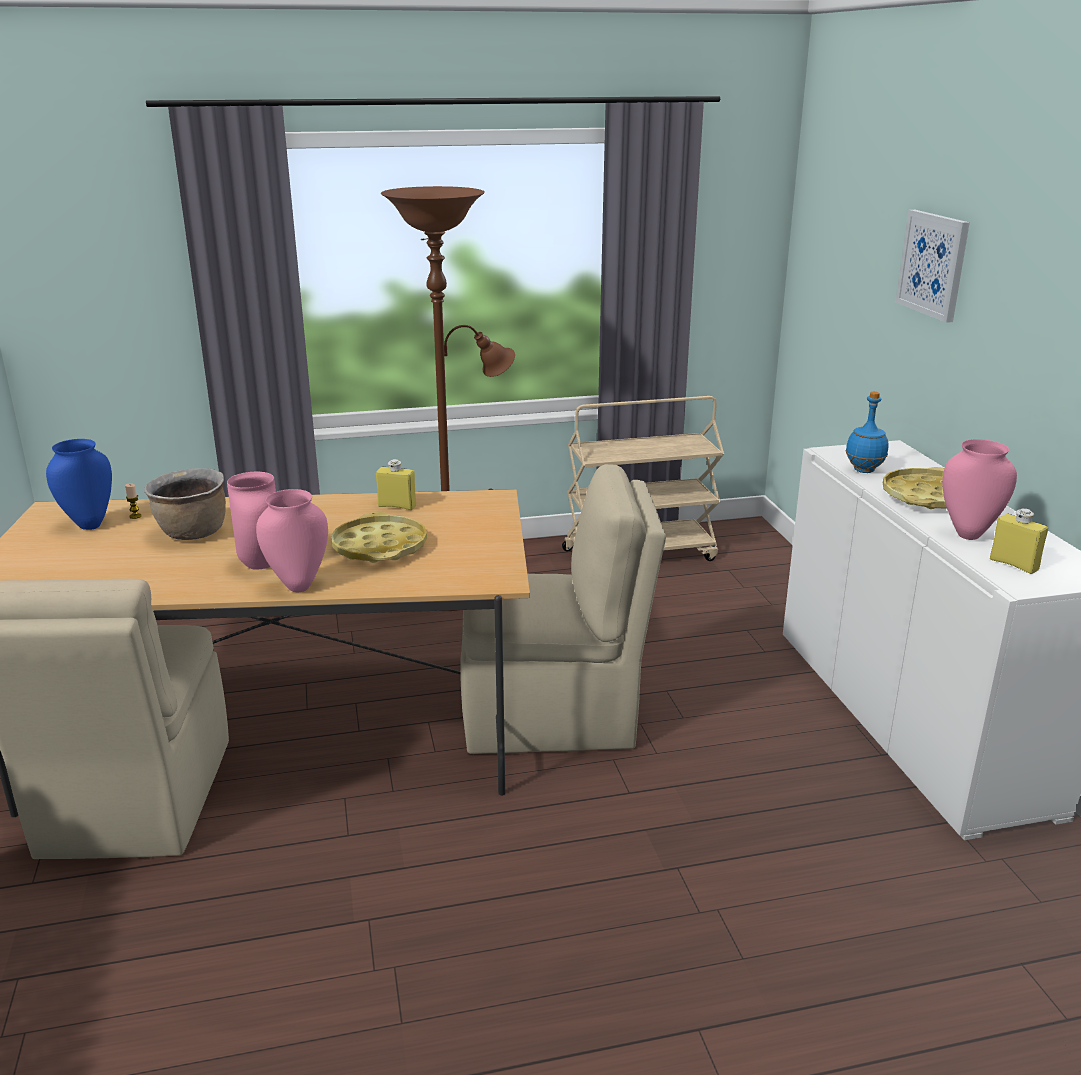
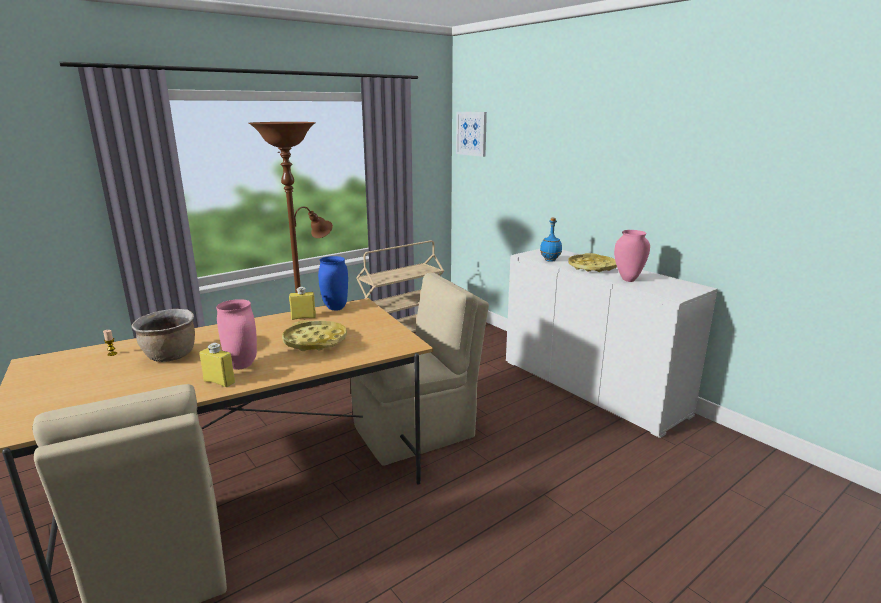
camera: 25 degrees left, 5 degrees down
blue vase [46,439,112,530] -> blue vase moved to [318,256,348,310]
pink vase [256,489,328,592] -> none
picture [895,210,970,323] -> picture moved to [456,112,487,157]
yellow bottle [990,508,1048,574] -> yellow bottle moved to [199,343,235,387]

